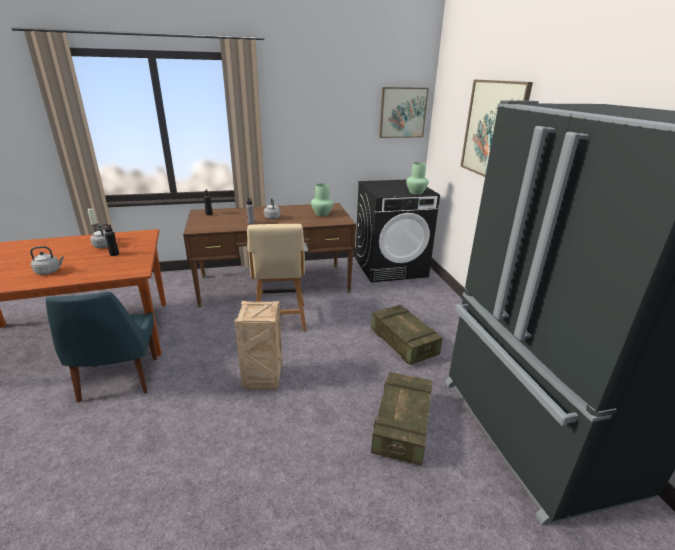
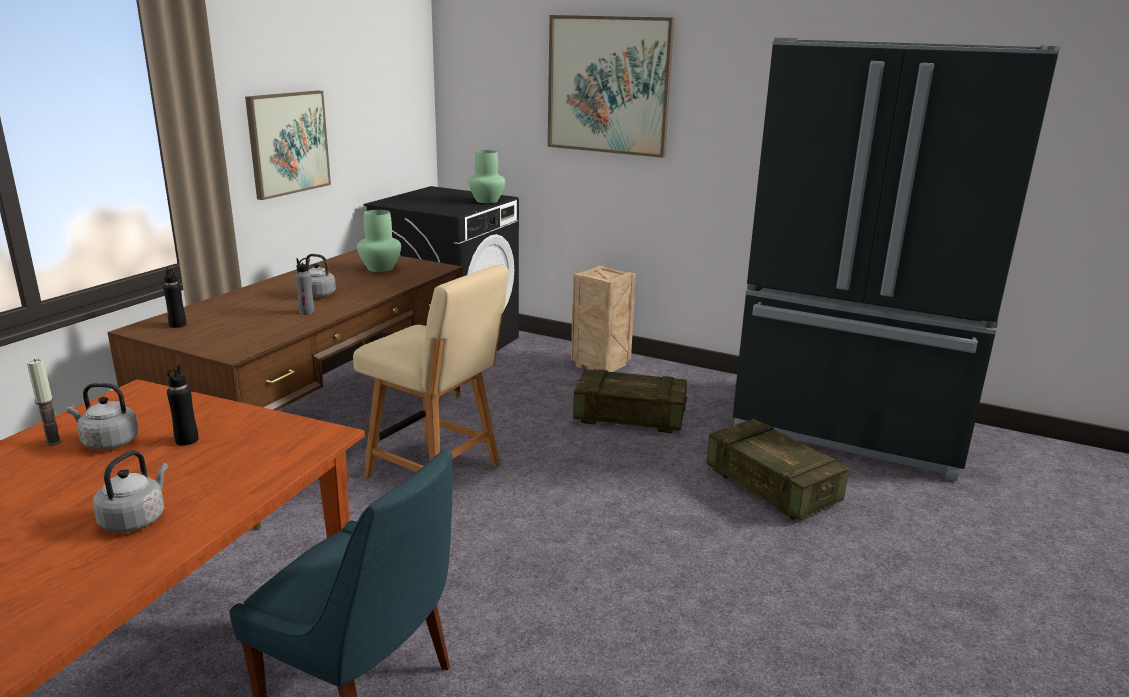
camera: 50 degrees left, 5 degrees down
crate [234,301,282,390] -> crate moved to [571,265,636,372]
picture [379,87,429,138] -> picture moved to [245,91,331,200]

